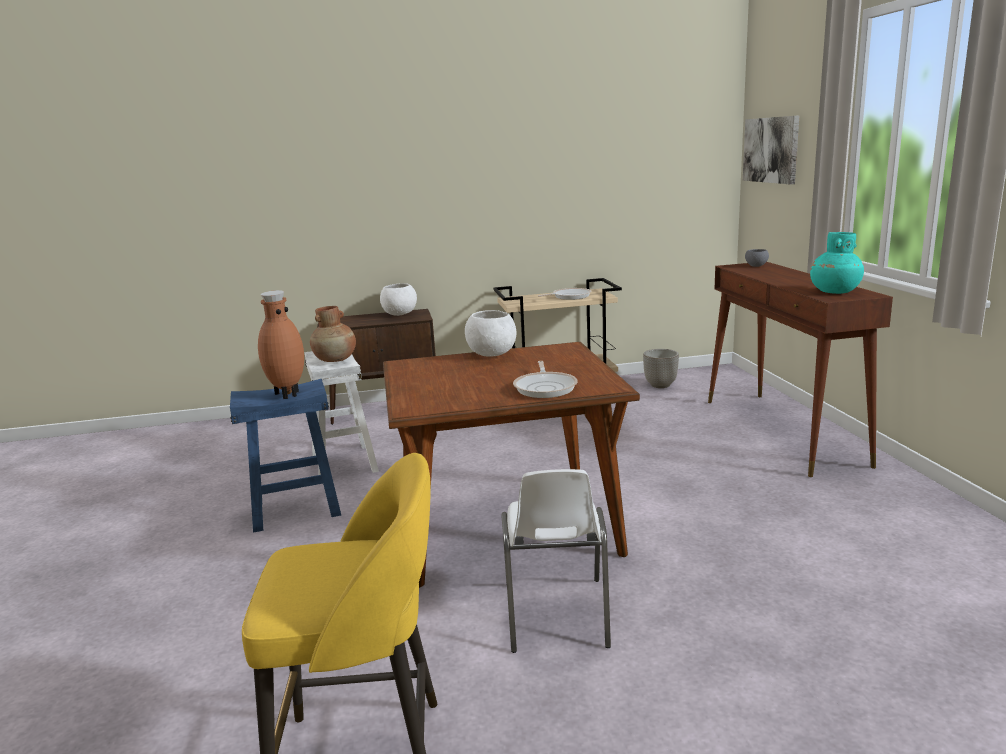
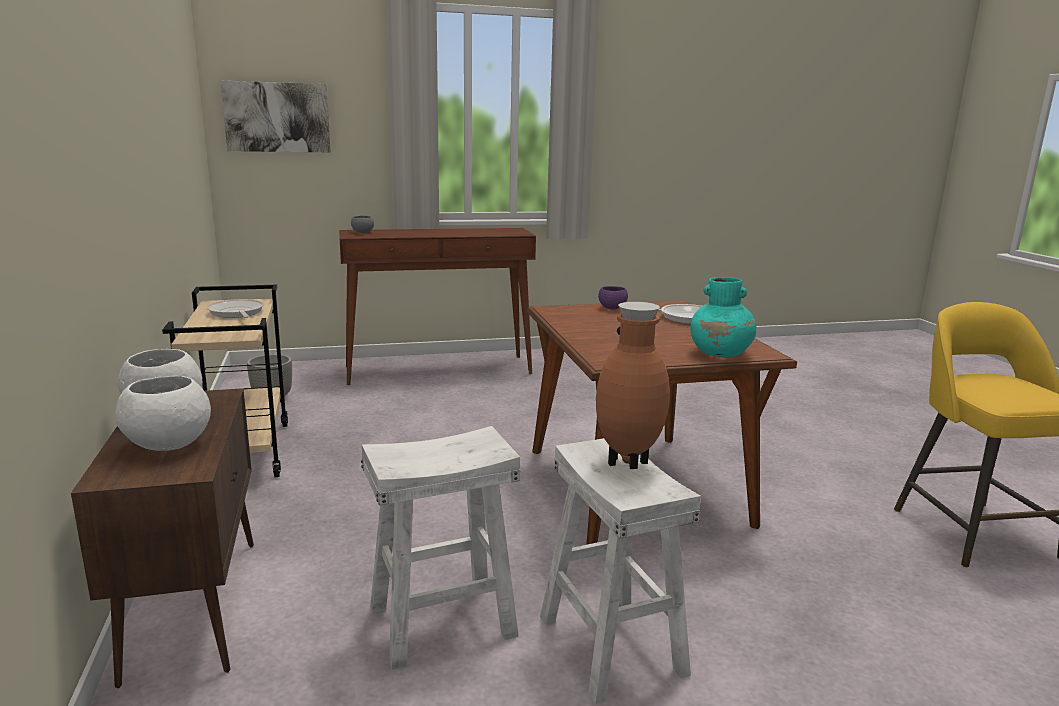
camera: 95 degrees left, 0 degrees up
blue stool [230,379,341,533] -> white stool [540,438,701,704]
brown vase [310,306,356,362] -> none
white bowl [465,310,517,356] -> white bowl moved to [115,376,211,451]
white chair [502,469,611,653] -> none
turquoise vase [810,232,864,294] -> turquoise vase moved to [690,277,756,357]
none -> purple bowl [598,286,628,309]

